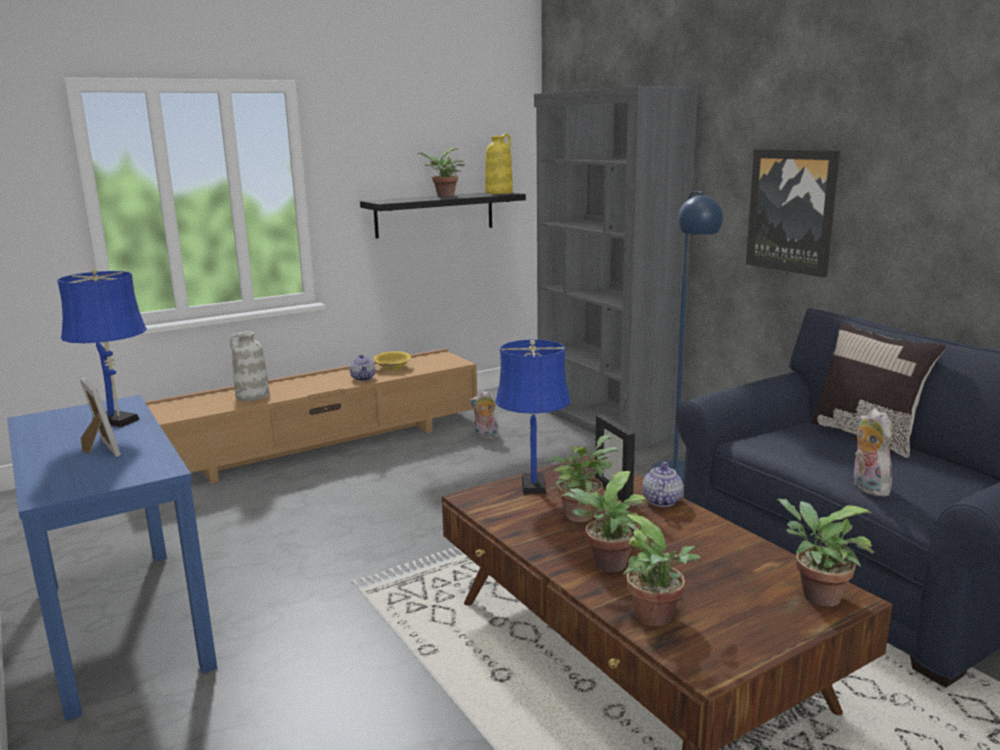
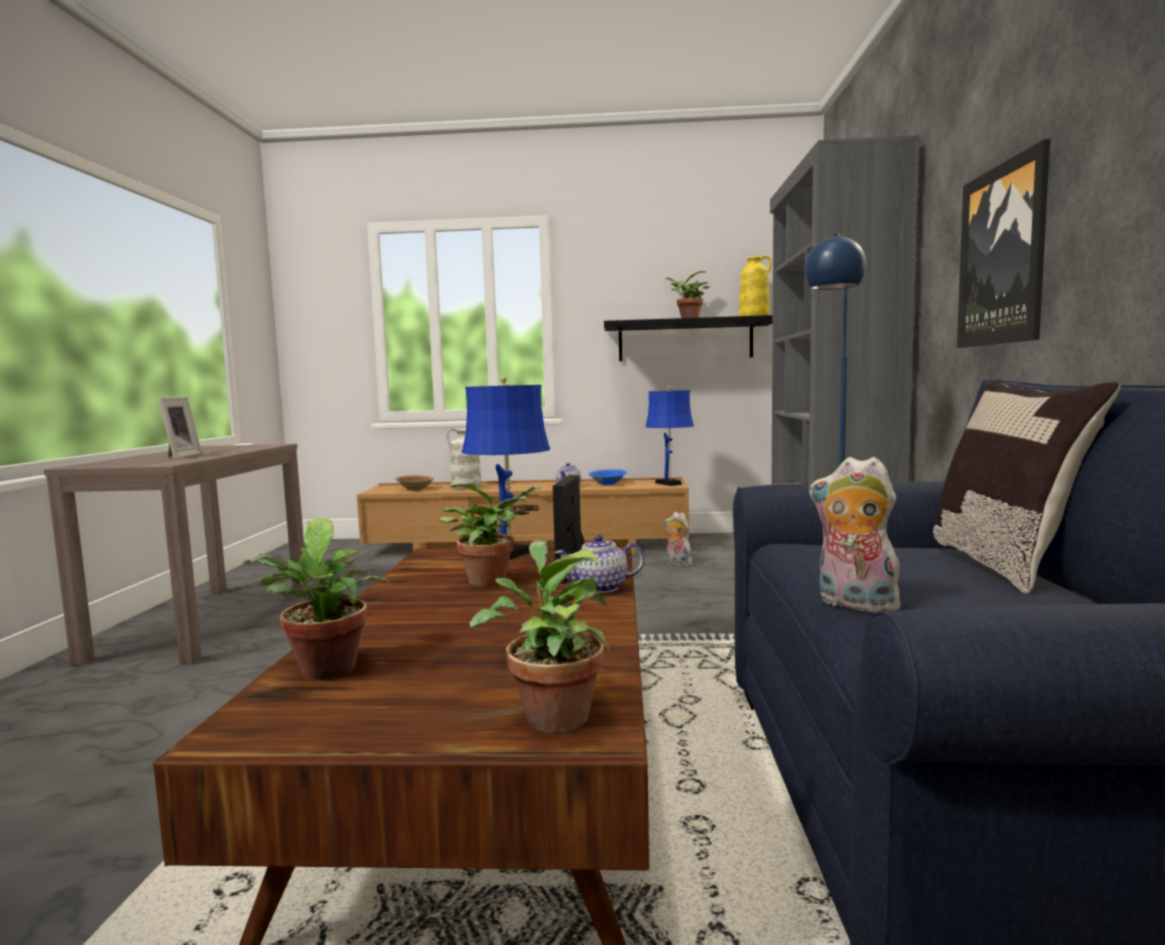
camera: 35 degrees right, 10 degrees down
blue console table [7,395,217,722] -> brown console table [44,444,307,666]
blue table lamp [57,268,147,427] -> blue table lamp moved to [645,386,694,486]
yellow bowl [373,351,411,370] -> blue bowl [589,469,627,485]
potted plant [562,471,646,572] -> none
teapot [642,462,683,507] -> teapot turned 150 degrees counterclockwise [554,535,644,593]
plush toy [854,409,892,496] -> plush toy turned 75 degrees counterclockwise [809,457,904,613]
none -> brown bowl [395,475,434,491]

